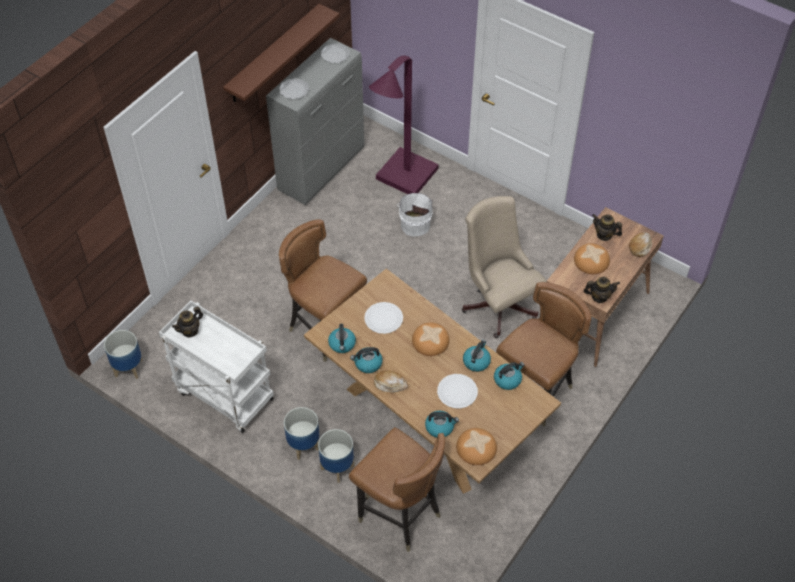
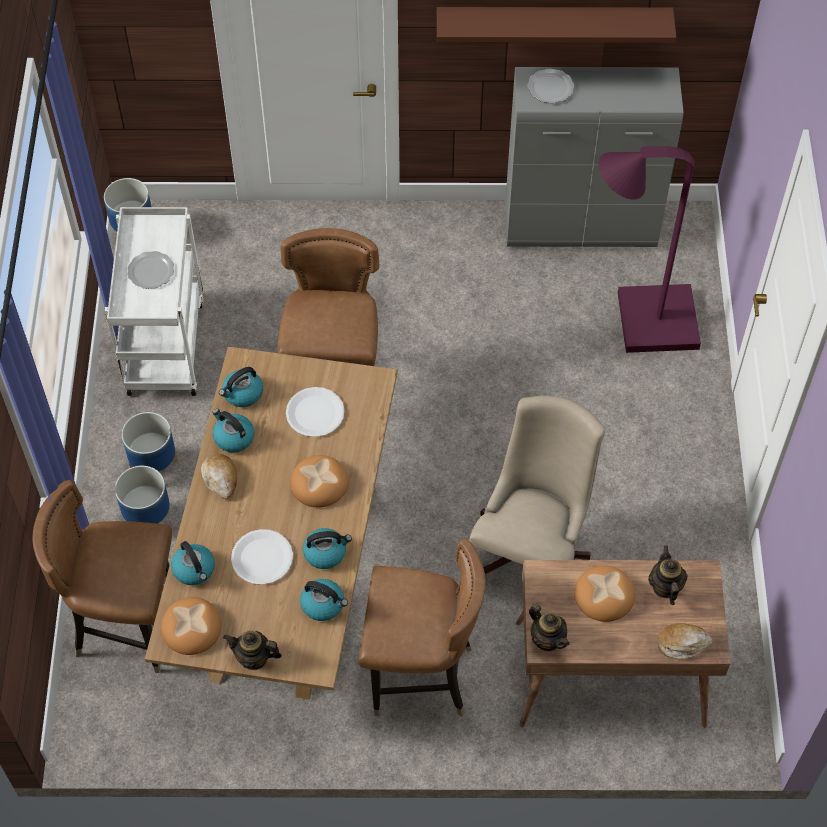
camera: 55 degrees right, 5 degrees up
teapot [172,307,203,338] -> teapot moved to [223,630,282,670]
plate [321,44,350,63] -> plate moved to [127,251,174,289]
brown chair [349,427,445,552] -> brown chair turned 90 degrees clockwise [32,480,172,673]
white bucket [397,193,433,236] -> none

